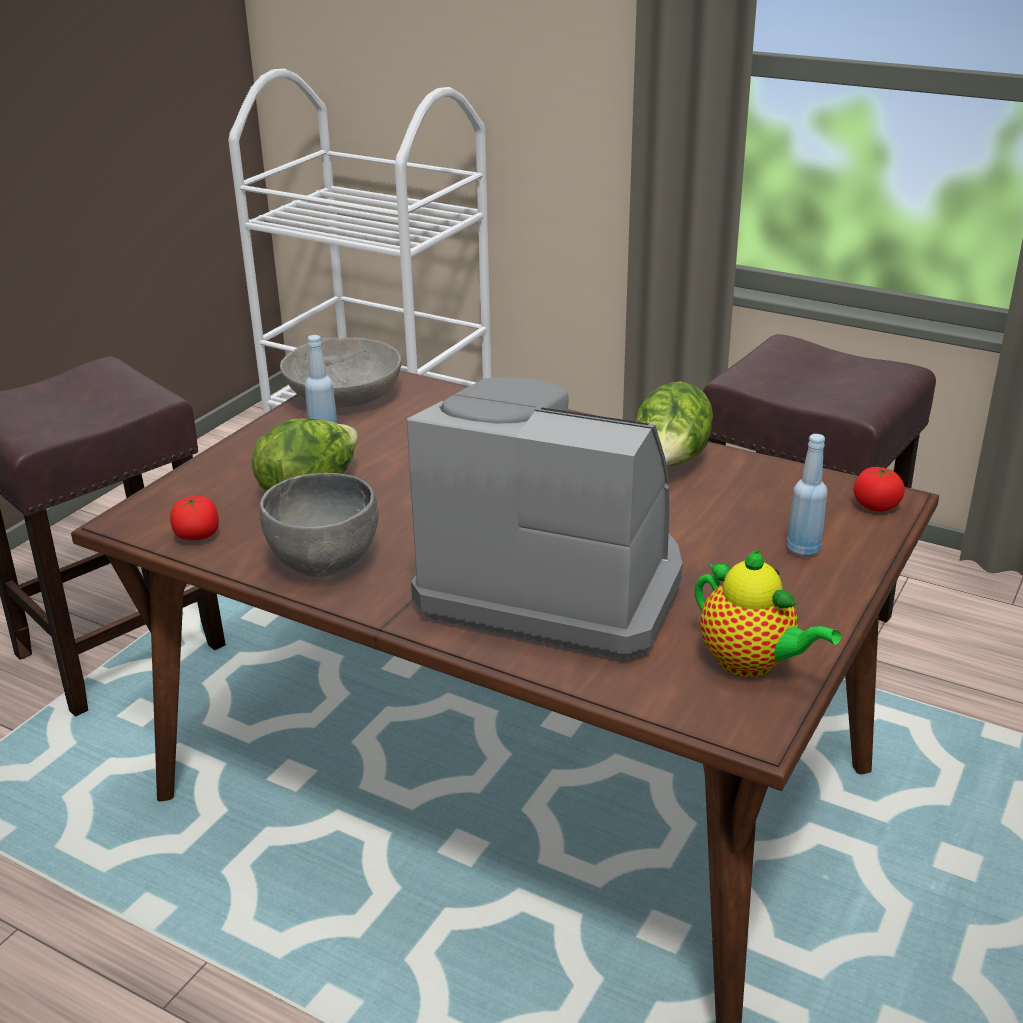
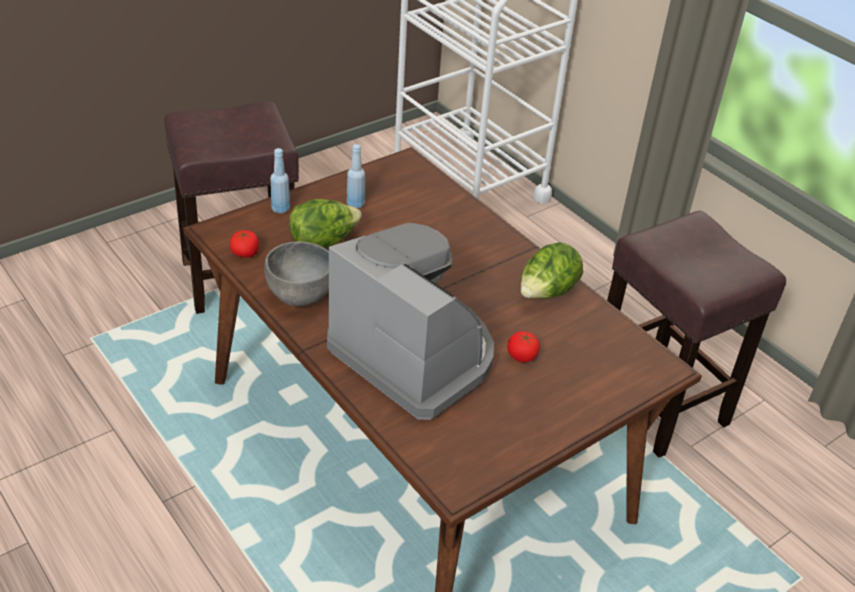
camera: 20 degrees right, 10 degrees up
grey bowl [280,337,401,408] -> none
teapot [695,550,841,677] -> none
blue bottle [787,434,827,557] -> blue bottle moved to [270,148,290,214]
tomato [854,466,905,512] -> tomato moved to [507,331,540,363]

